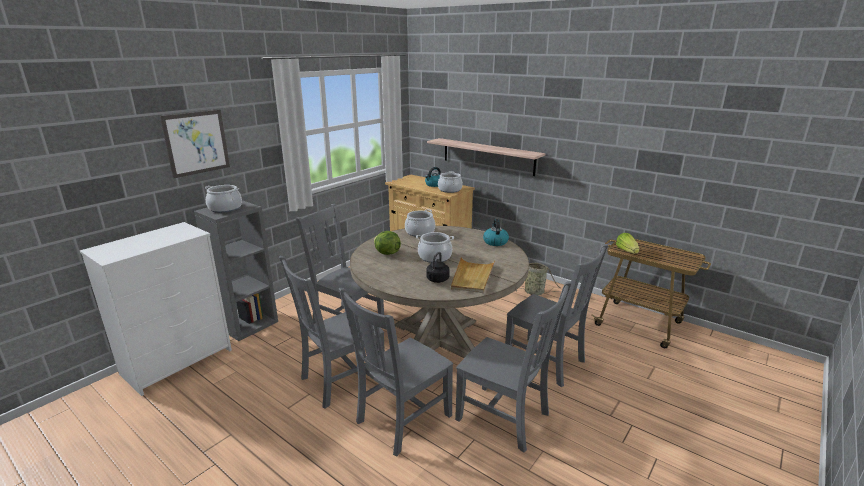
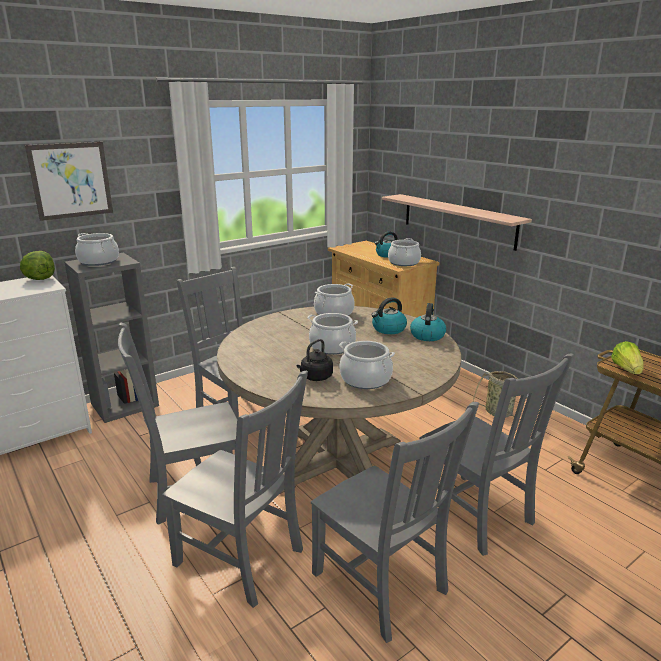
camera: 15 degrees right, 0 degrees up
grey chair [339,288,453,456] -> grey chair turned 120 degrees counterclockwise [162,371,308,608]
lettuce [374,231,401,255] -> lettuce moved to [20,251,55,280]
beige tray [451,257,495,293] -> cooking pot [339,341,395,389]
none -> kettle [371,297,407,334]

